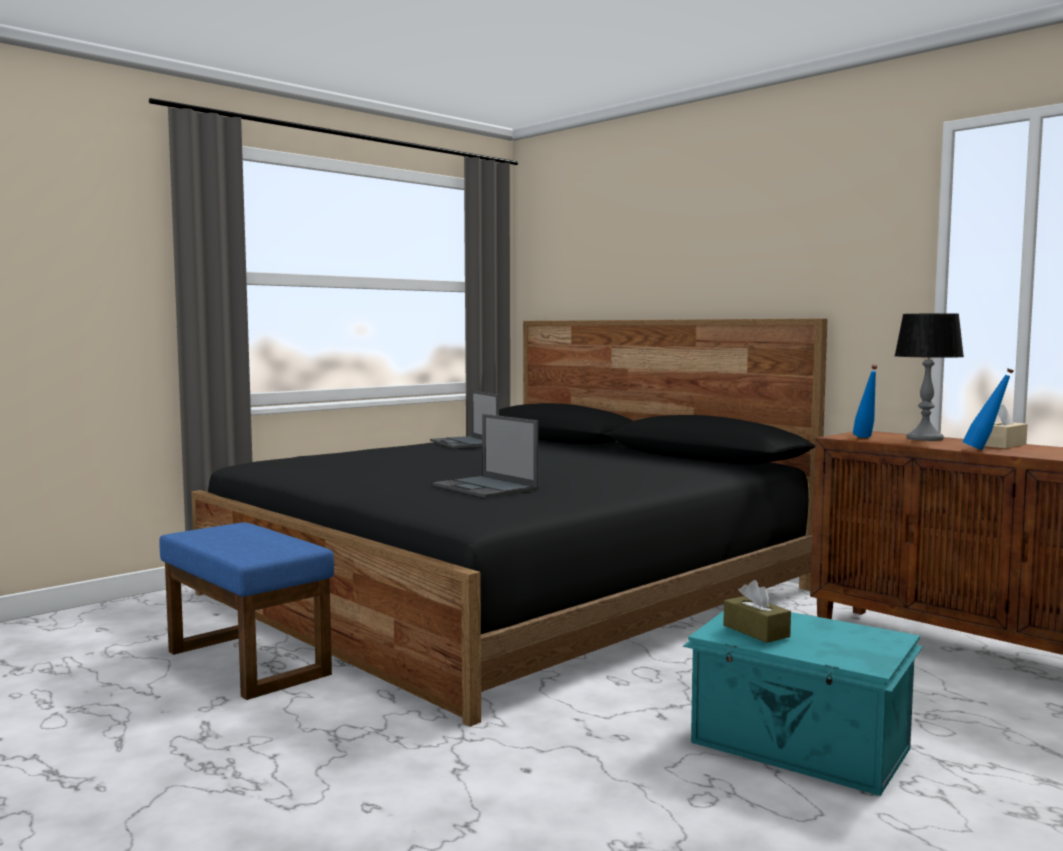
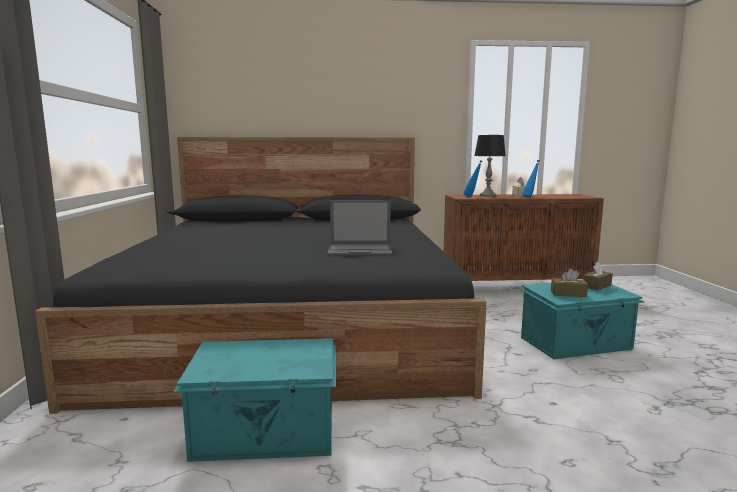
camera: 50 degrees left, 5 degrees up
blue ottoman [159,522,334,700] -> turquoise storage box [173,338,336,462]
laptop [430,391,499,448] -> none
none -> brown tissue box [583,262,613,290]

